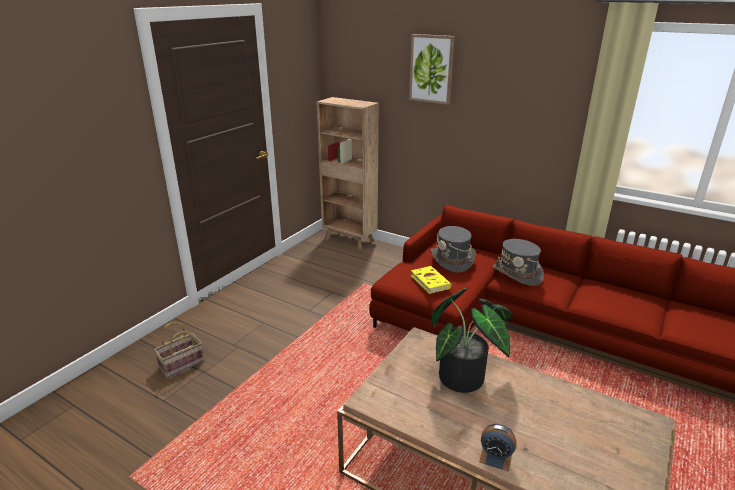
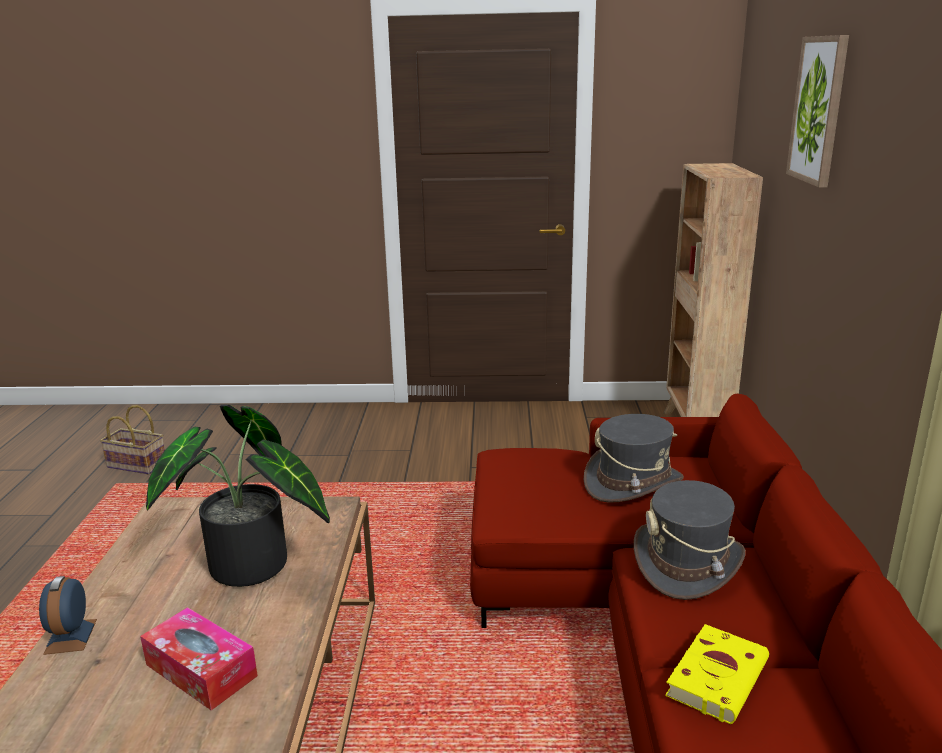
camera: 60 degrees right, 5 degrees down
basket [154,322,204,378] -> basket moved to [100,405,165,475]
yellow book [411,266,452,294] -> yellow book moved to [665,624,769,724]
none -> tissue box [140,607,258,710]

